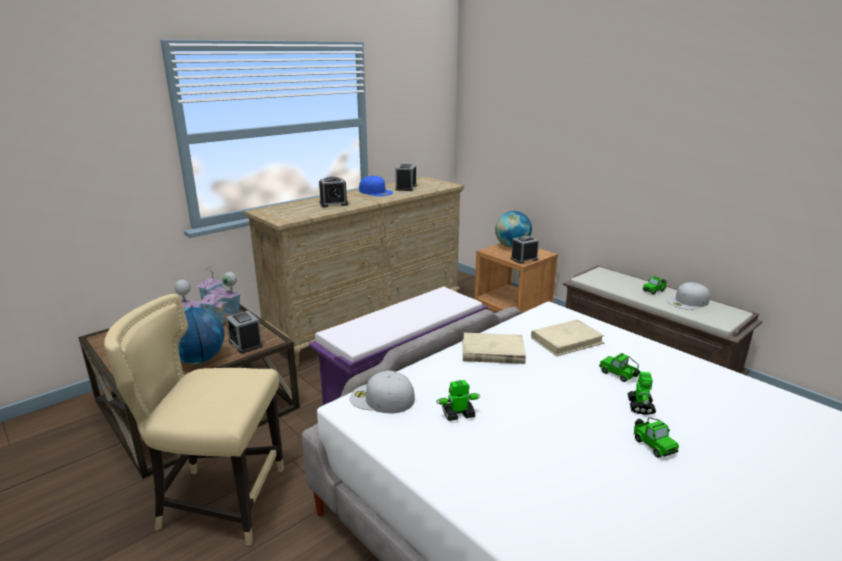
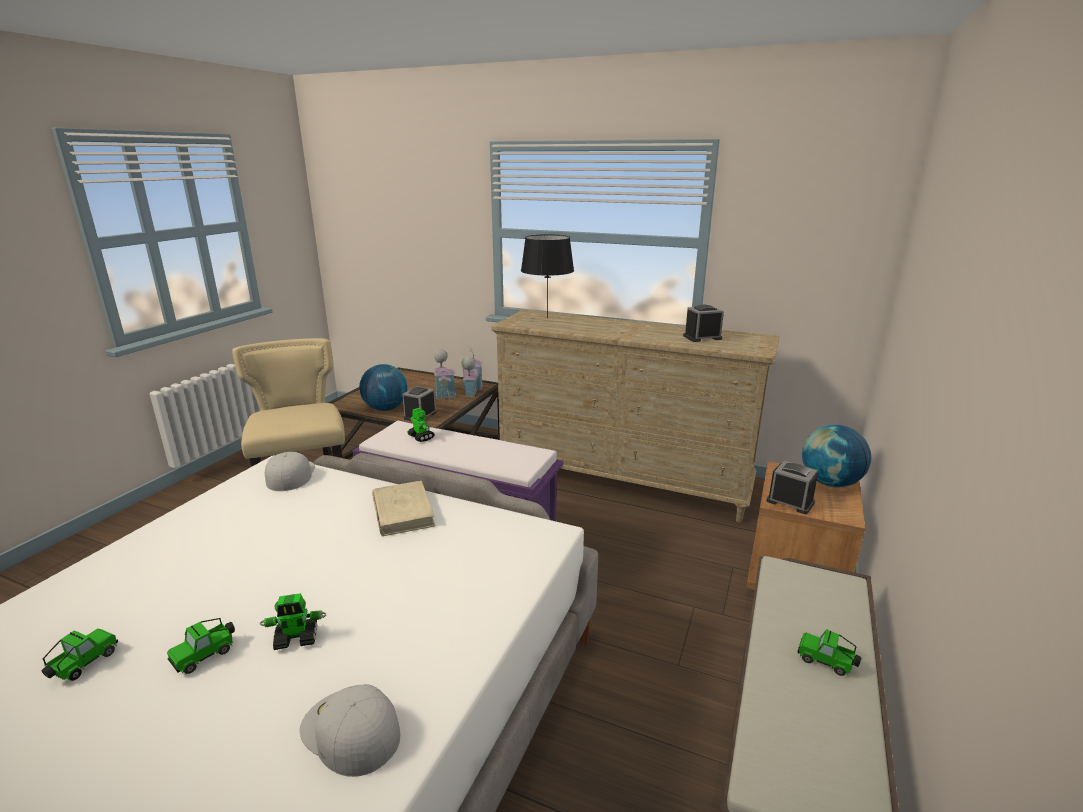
camera: 65 degrees right, 0 degrees up
alarm clock [319,177,348,207] -> none
blue cap [359,176,393,196] -> none
toy robot [436,380,480,421] -> toy robot moved to [407,408,435,442]
beige book [531,319,605,356] -> none
toy car [599,353,640,382] -> toy car moved to [42,629,118,681]
white cap [667,282,710,310] -> white cap moved to [300,684,400,777]
none -> black table lamp [521,234,574,318]

